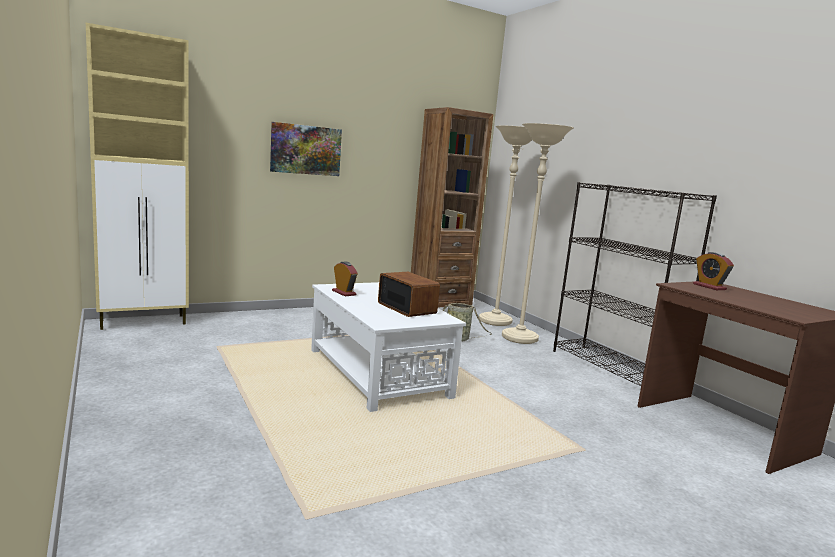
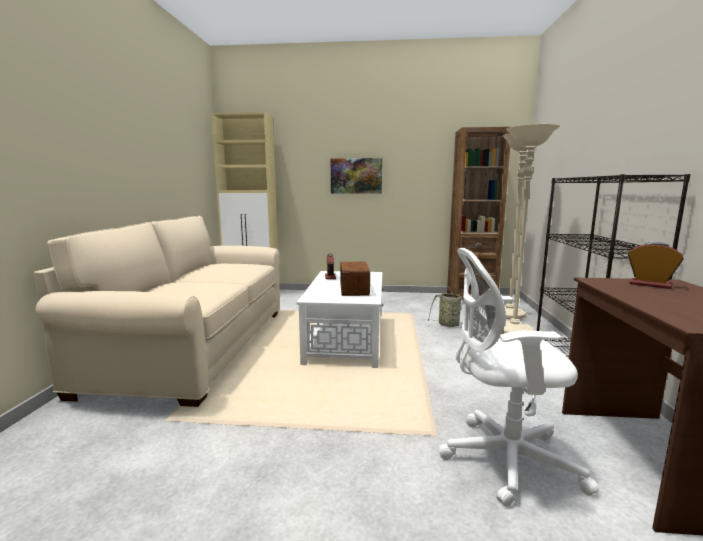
camera: 35 degrees right, 0 degrees up
alarm clock [693,252,734,290] -> alarm clock turned 120 degrees clockwise [628,242,684,289]
none -> beige sofa [34,216,280,407]
none -> white office chair [439,248,599,507]

